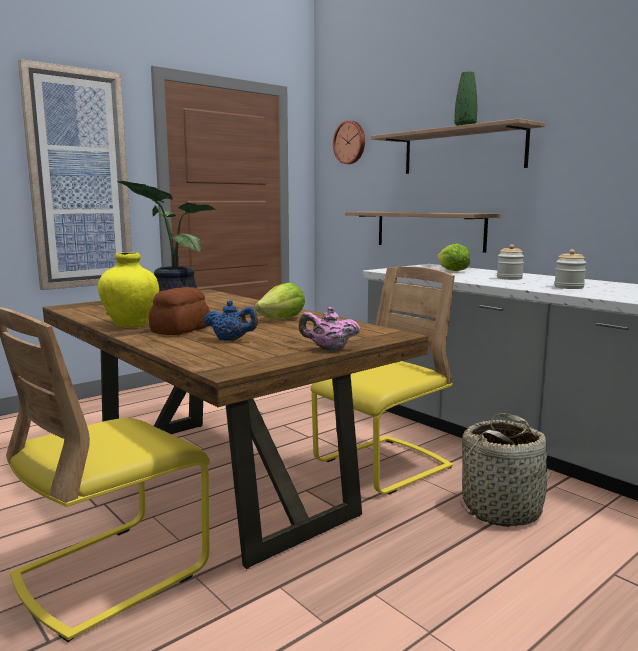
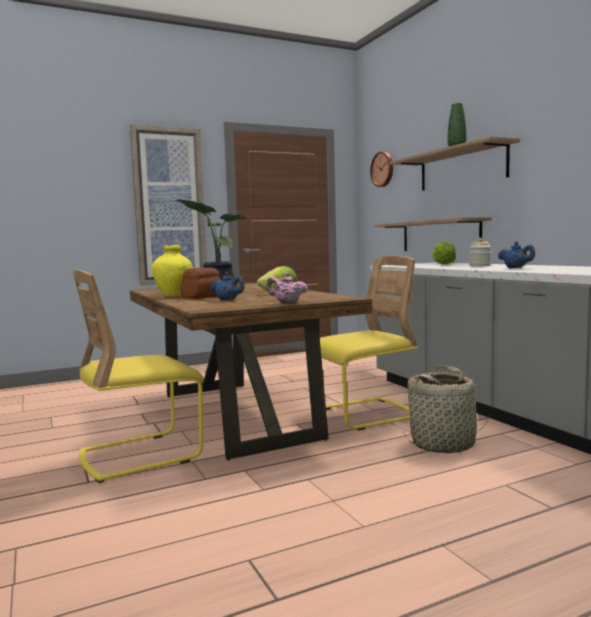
camera: 15 degrees right, 5 degrees down
jar [554,249,586,289] -> blue teapot [498,241,535,268]

